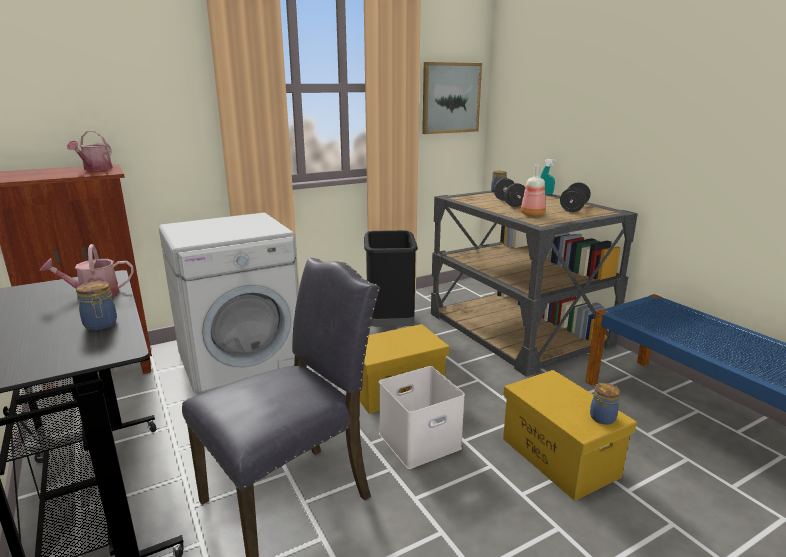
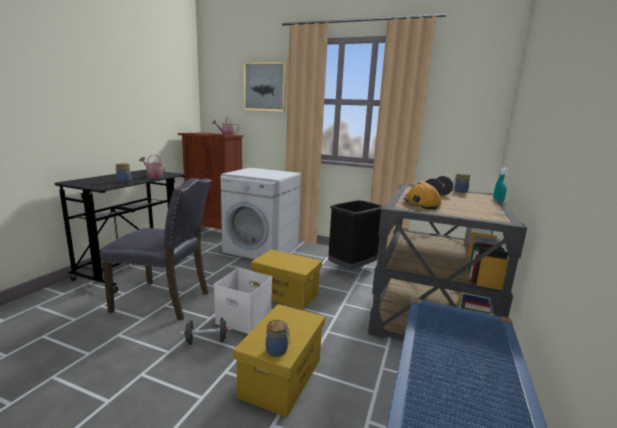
camera: 50 degrees right, 5 degrees down
picture [422,62,482,134] -> picture moved to [244,62,287,112]
bottle [521,165,546,216] -> orange hard hat [404,182,441,209]
black dumbbell [560,182,591,212] -> black dumbbell moved to [180,318,232,345]

